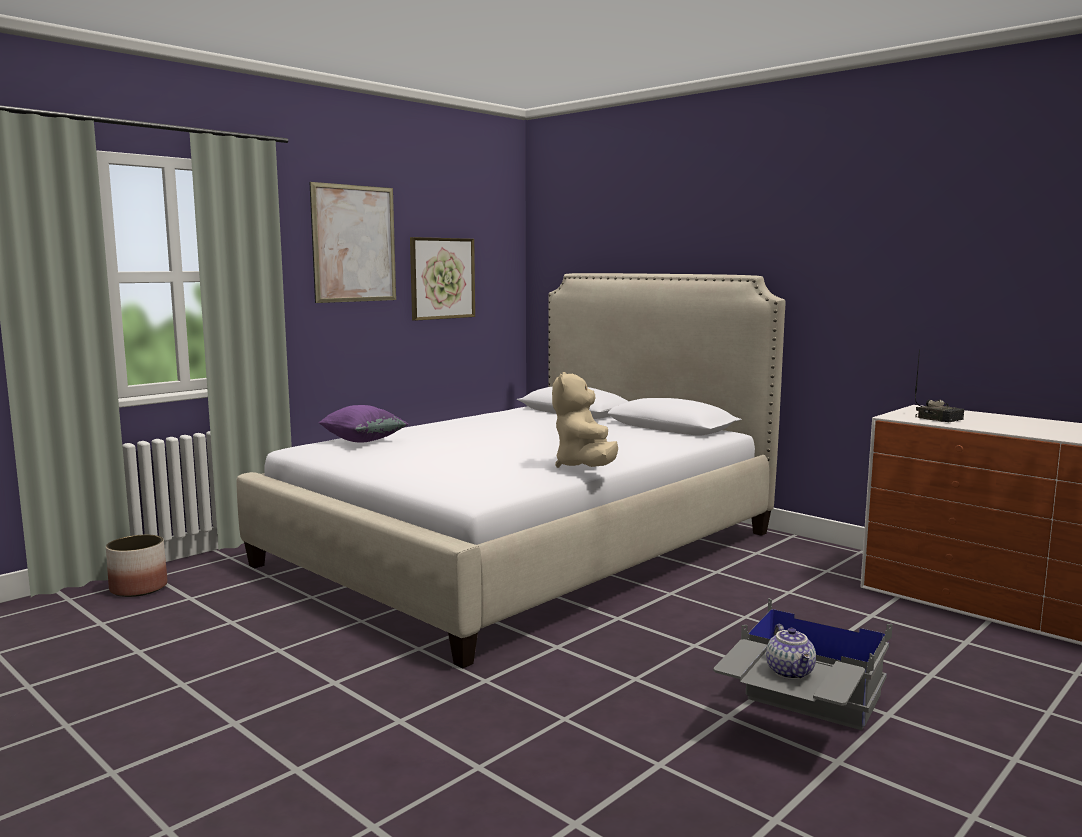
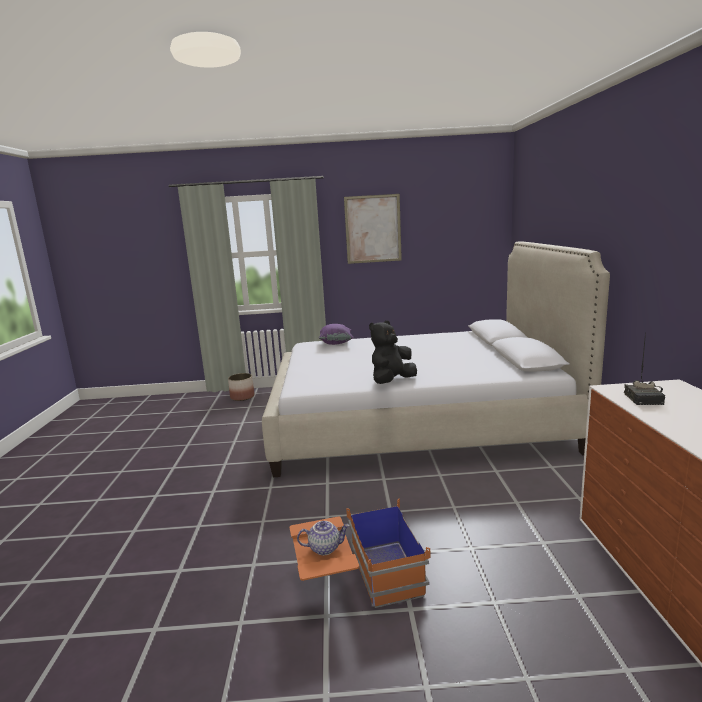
camera: 45 degrees right, 5 degrees up
picture [410,237,475,321] -> none
beige plush toy [552,372,618,468] -> black plush toy [369,320,417,384]
grey storage box [713,598,893,730] -> orange storage box [289,498,430,608]
teapot [766,624,816,680] -> teapot turned 135 degrees counterclockwise [297,521,350,555]

